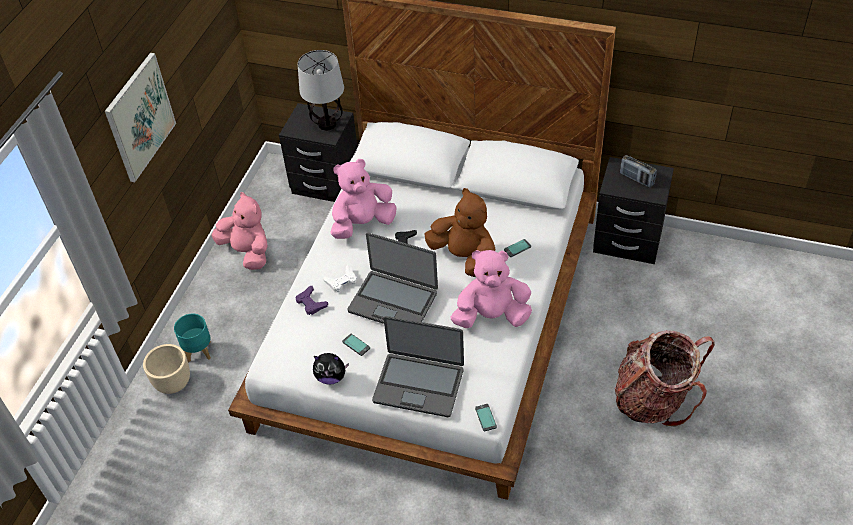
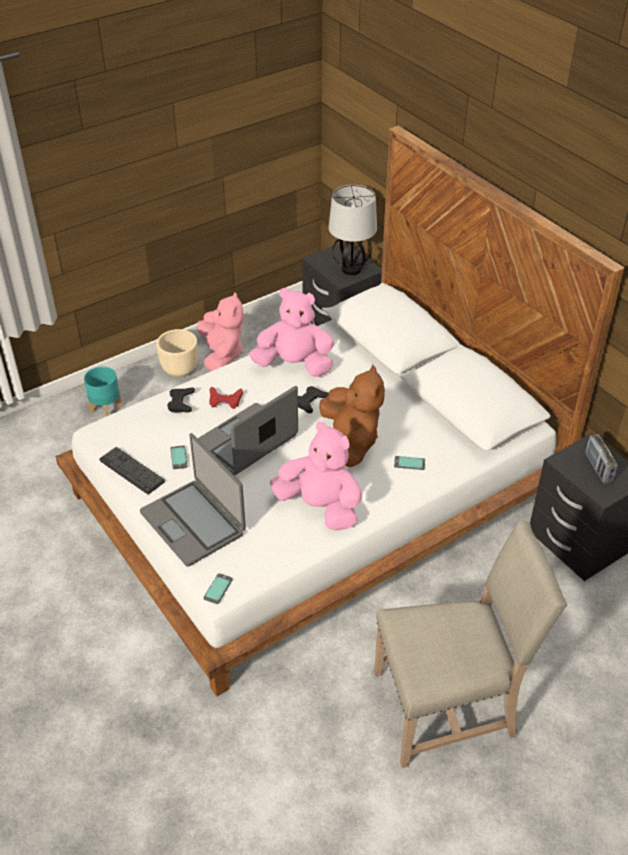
camera: 35 degrees right, 5 degrees down
picture [105,53,176,182] -> none
beige planter [143,344,190,394] -> beige planter moved to [156,329,198,377]
purple game controller [295,286,328,315] -> black game controller [167,388,195,413]
plush toy [313,353,349,385] -> keyboard [100,447,165,494]
white game controller [324,265,357,292] -> red game controller [209,387,243,409]
laptop [347,233,438,324] -> laptop turned 75 degrees clockwise [198,386,298,475]
backpack [615,330,715,427] -> beige chair [374,520,567,768]

